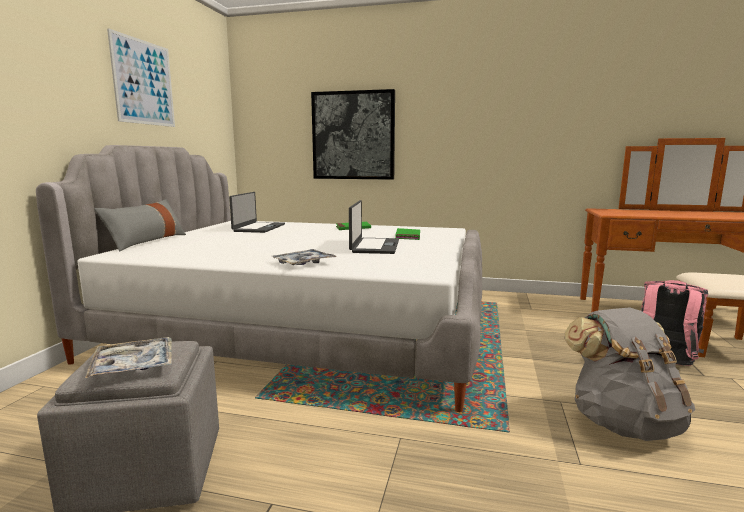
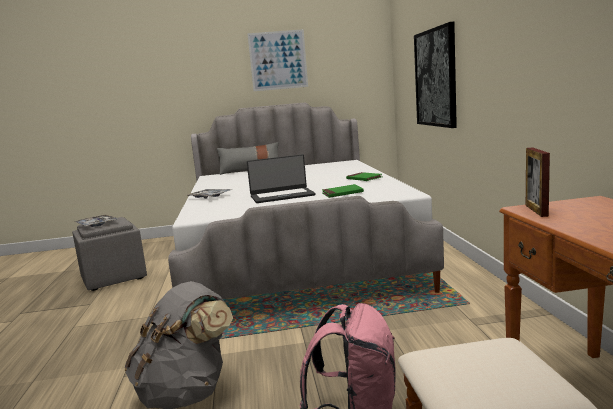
camera: 70 degrees right, 0 degrees up
laptop [229,192,285,233] -> none
none -> picture frame [526,147,550,217]

